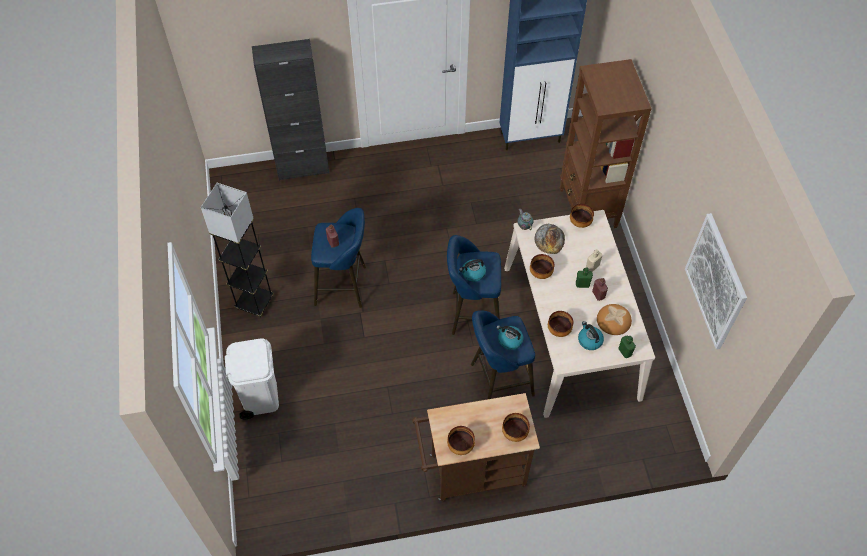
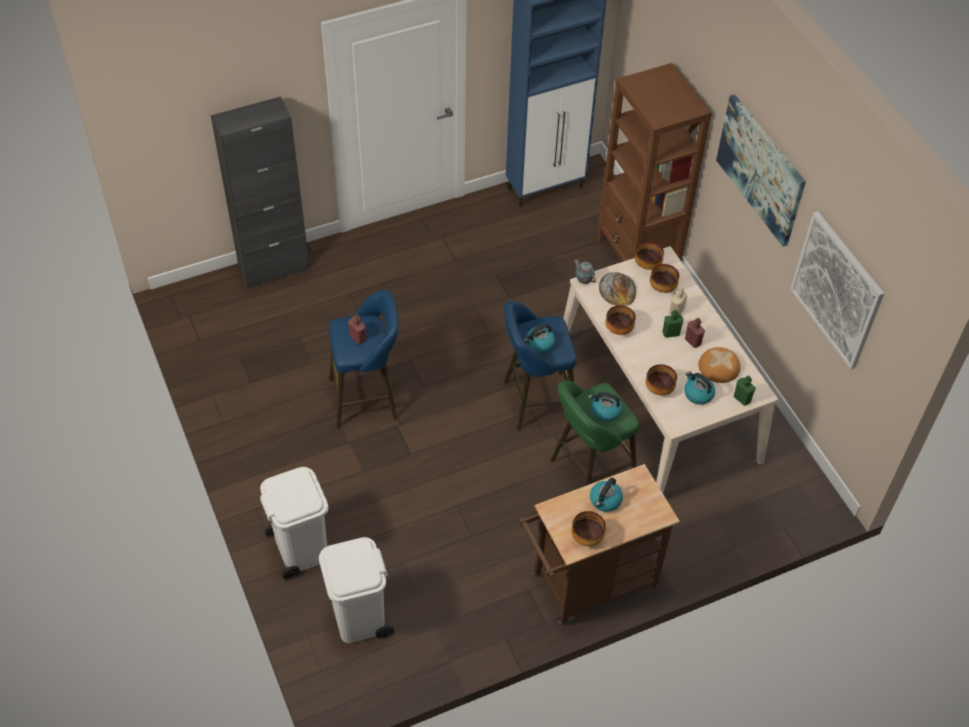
camera: 15 degrees left, 5 degrees down
grey floor lamp [201,183,274,317] -> none
blue stool [471,310,535,399] -> green stool [550,381,639,486]
bowl [502,413,530,442] -> bowl moved to [650,264,679,293]
none -> white trash can [319,537,394,643]
none -> kettle [590,478,623,512]
none -> picture [716,94,806,247]

